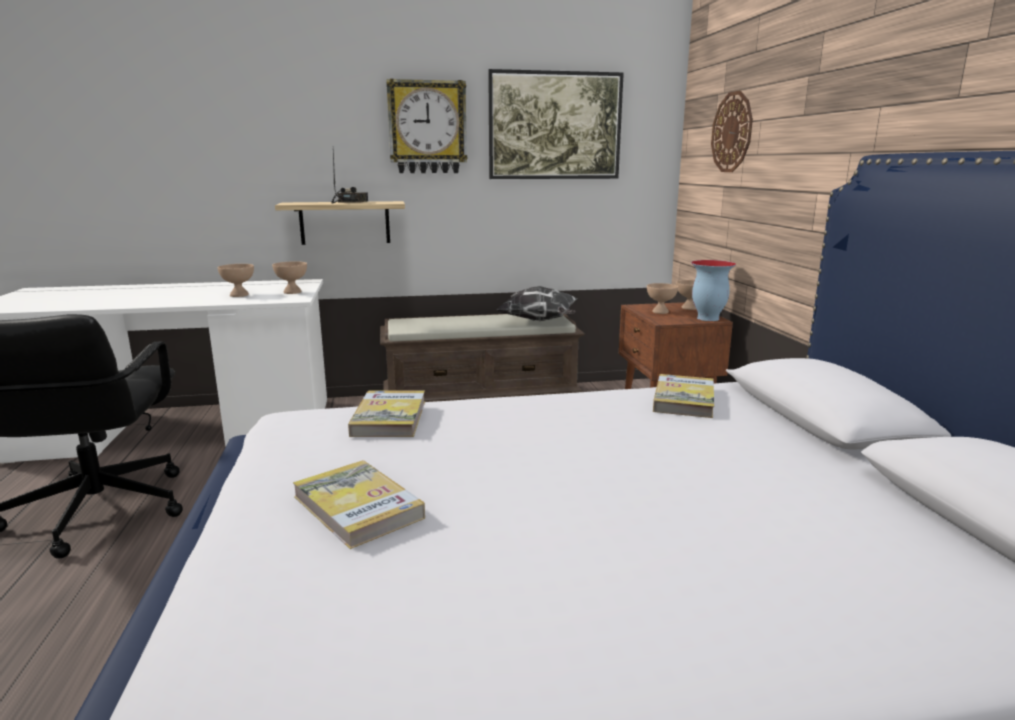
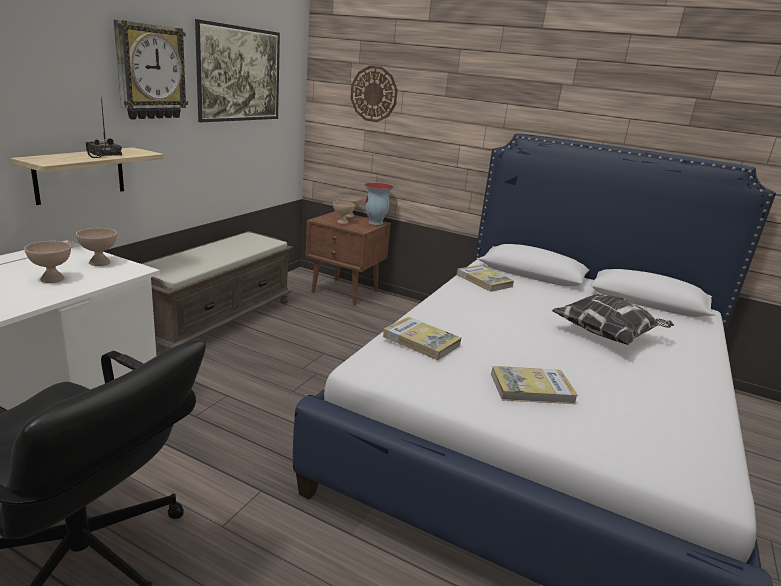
camera: 55 degrees left, 5 degrees up
pillow [496,286,578,321] -> pillow moved to [552,294,674,345]

